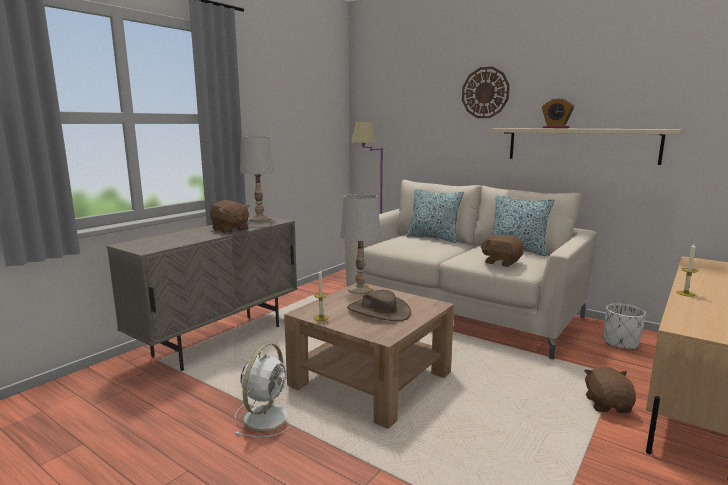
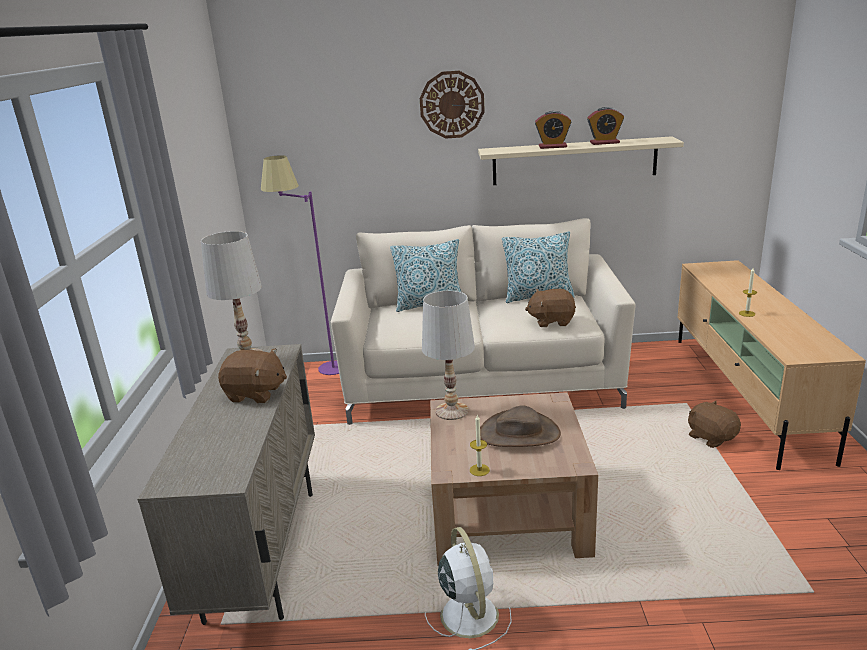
camera: 35 degrees left, 10 degrees up
white planter [604,303,646,350] -> none
none -> alarm clock [587,107,624,145]

